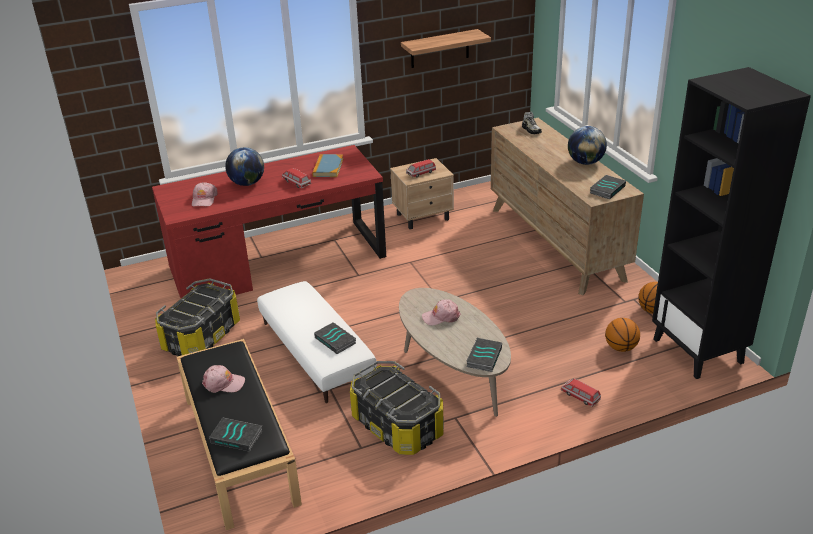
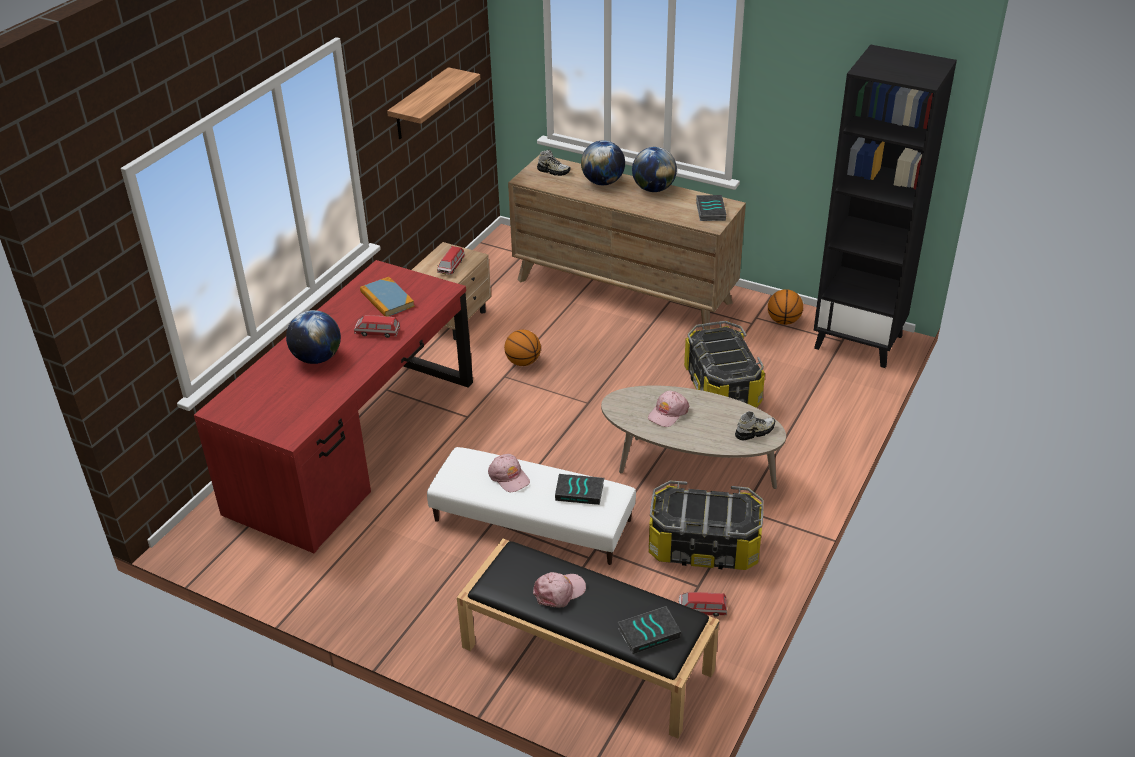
camera: 40 degrees left, 5 degrees up
storage box [155,278,240,356] -> storage box moved to [684,321,765,408]
pink cap [192,182,218,206] -> pink cap moved to [488,454,530,492]
book [466,338,502,372] -> shoe [735,411,775,440]
toy car [561,378,601,407] -> toy car moved to [679,592,727,617]
basketball [605,318,640,352] -> basketball moved to [504,330,541,366]
none -> globe [581,140,625,185]

